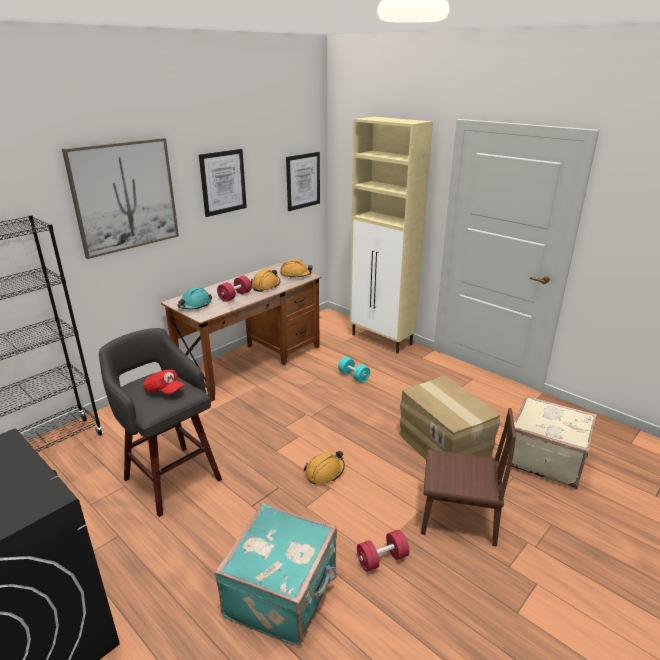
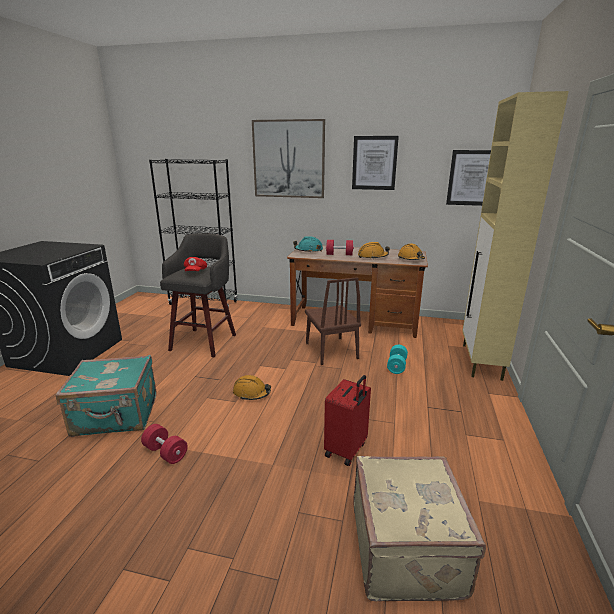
camera: 60 degrees right, 5 degrees down
cardboard box [399,376,500,460] -> red suitcase [324,375,371,466]
brown chair [421,408,516,547] -> brown chair moved to [305,277,361,365]

